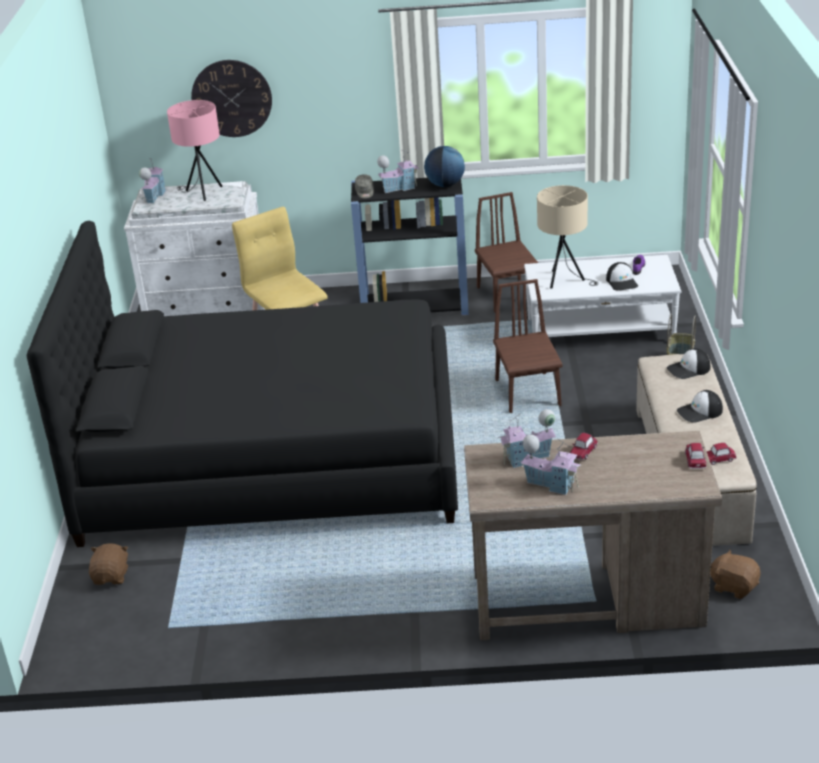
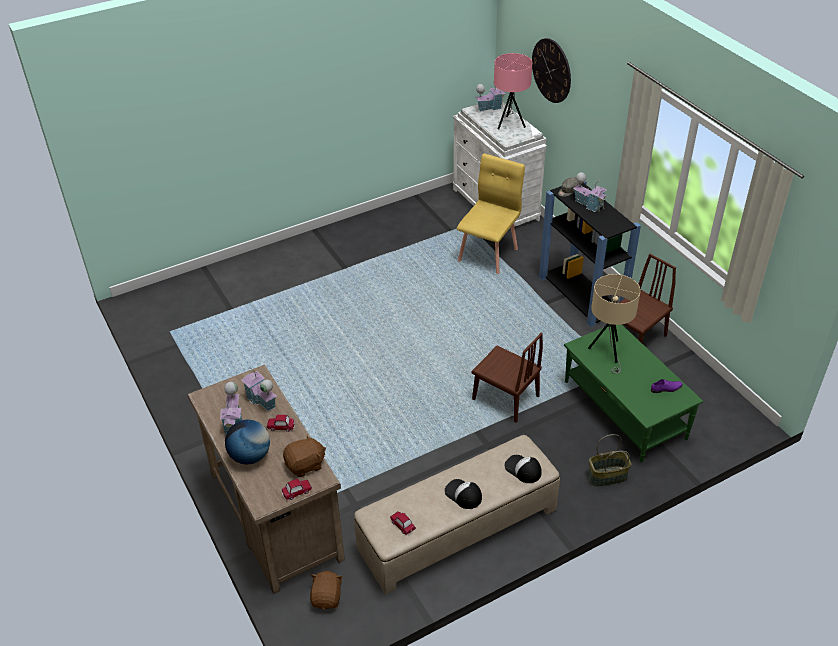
camera: 60 degrees right, 10 degrees up
black bed [27,221,458,547] -> none
brown plush toy [89,543,128,585] -> brown plush toy moved to [283,434,326,477]
globe [424,146,465,187] -> globe moved to [225,420,270,465]
brown chair [493,279,563,413] -> brown chair turned 75 degrees clockwise [471,333,543,423]
white coffee table [524,255,681,337] -> green coffee table [564,324,703,463]
cap [606,262,638,291] -> none

